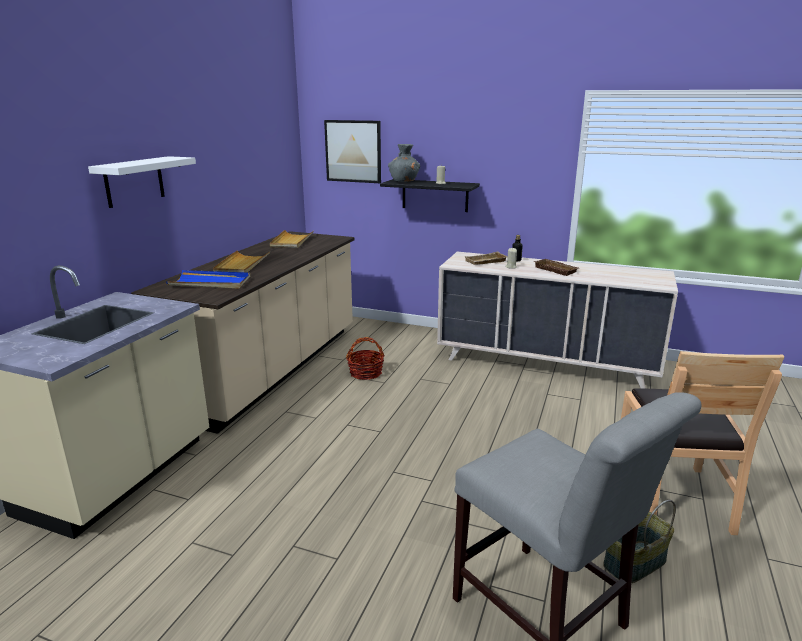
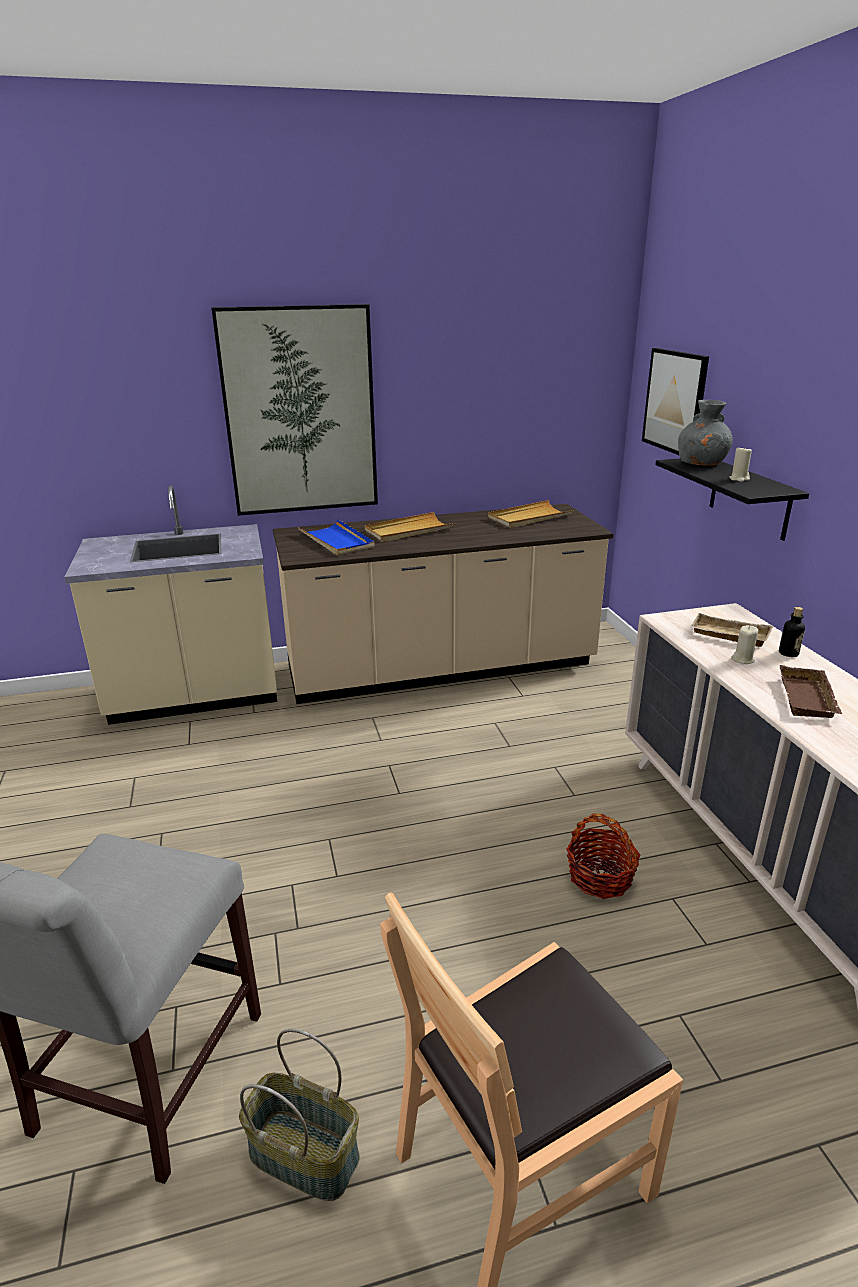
camera: 55 degrees right, 5 degrees up
white shelf [88,156,196,208] -> picture [211,304,378,516]
basket [346,337,385,380] -> basket moved to [566,813,641,899]

